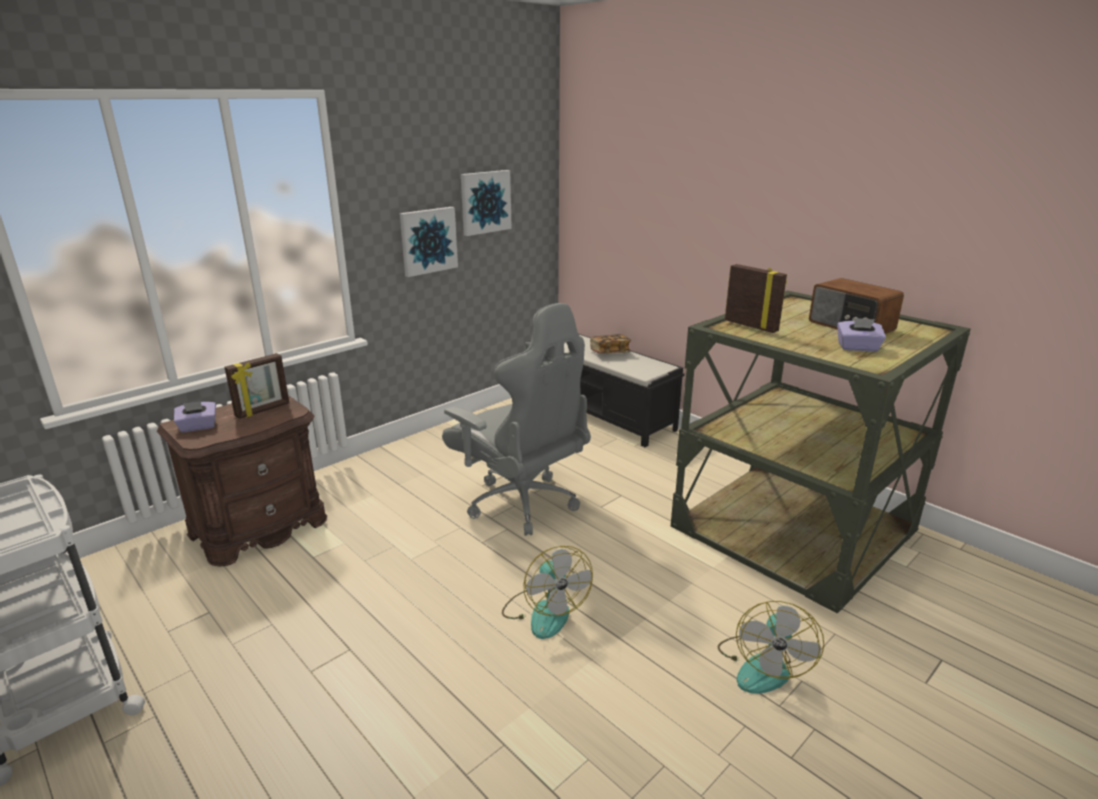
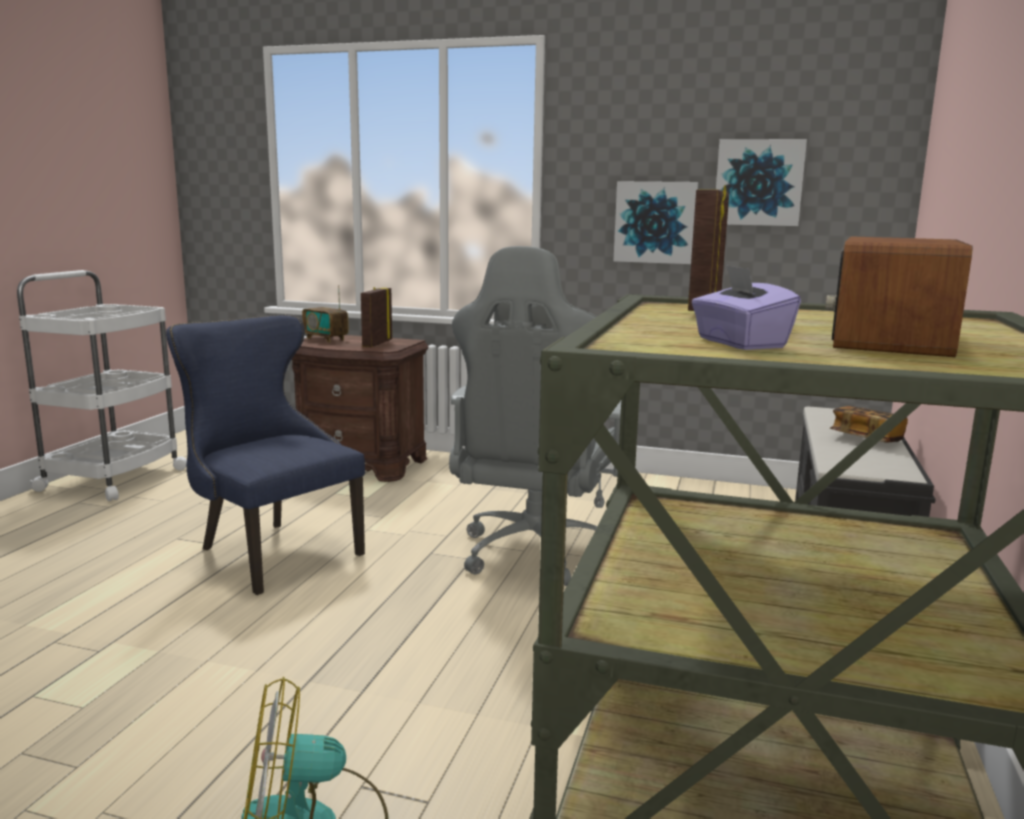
camera: 60 degrees right, 10 degrees down
purple tissue box [174,401,216,432] -> radio [302,285,349,342]
picture frame [224,353,289,419] -> picture frame turned 90 degrees clockwise [361,287,392,347]
fan [502,546,593,639] -> none
none -> blue chair [166,315,365,595]

